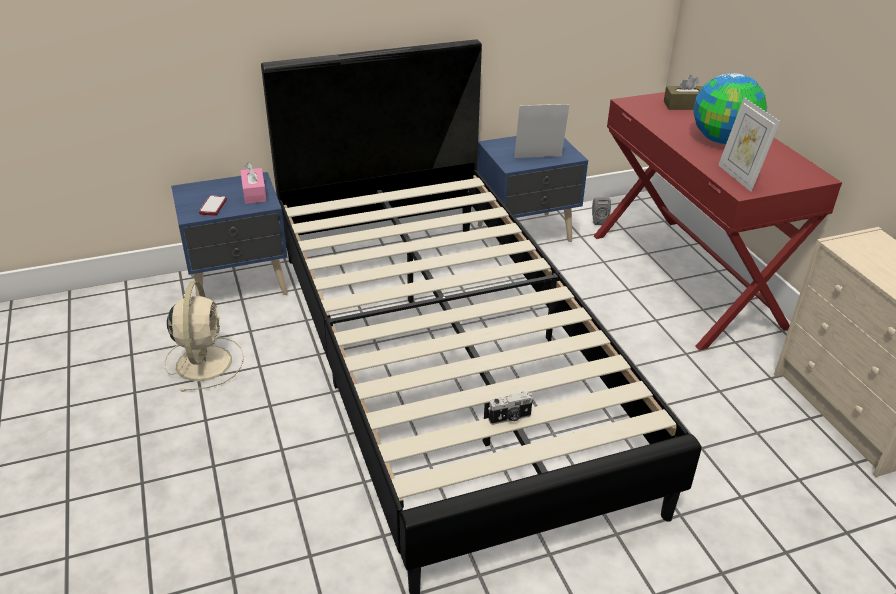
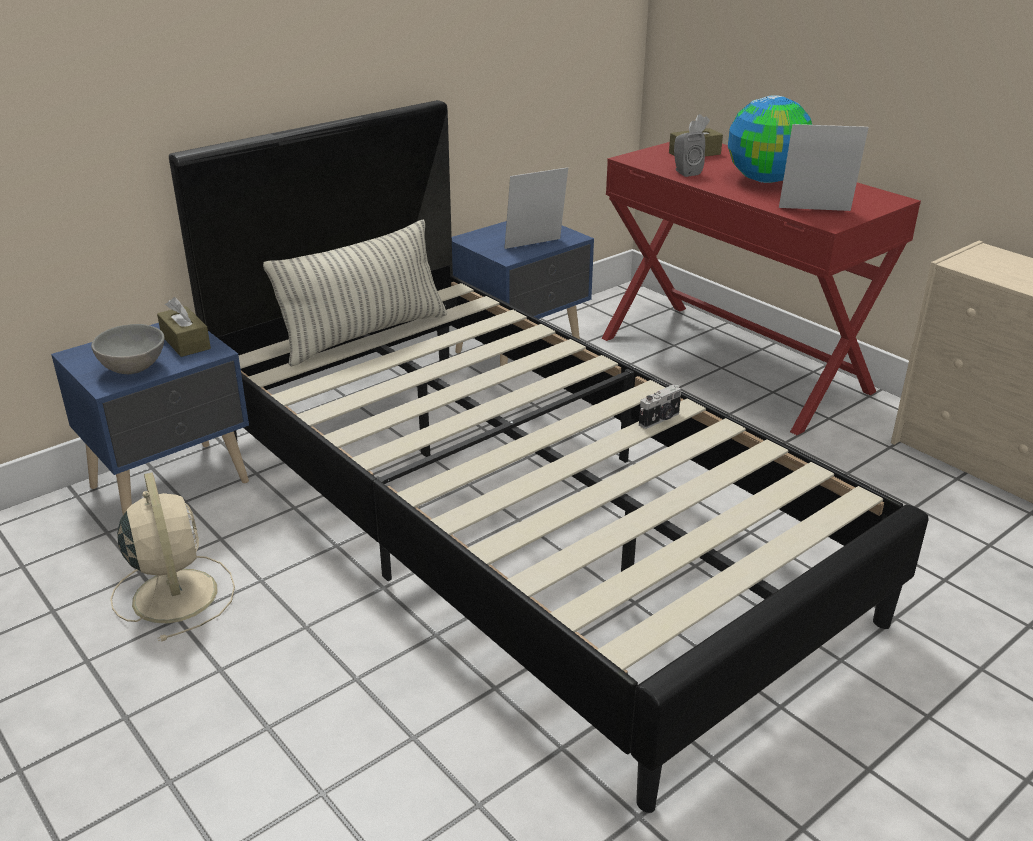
camera: 20 degrees left, 5 degrees down
phone [199,196,227,216] -> grey bowl [91,324,164,374]
pink tissue box [240,163,267,204] -> brown tissue box [157,297,211,357]
camera [488,391,533,425] -> camera moved to [639,385,681,429]
grey speaker [592,197,611,225] -> grey speaker moved to [674,131,705,177]
picture frame [718,97,780,192] -> picture frame turned 135 degrees clockwise [779,124,869,211]
none -> pillow [263,219,447,367]

